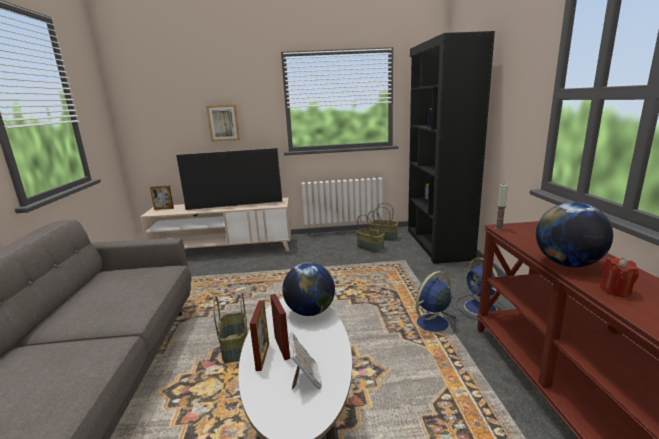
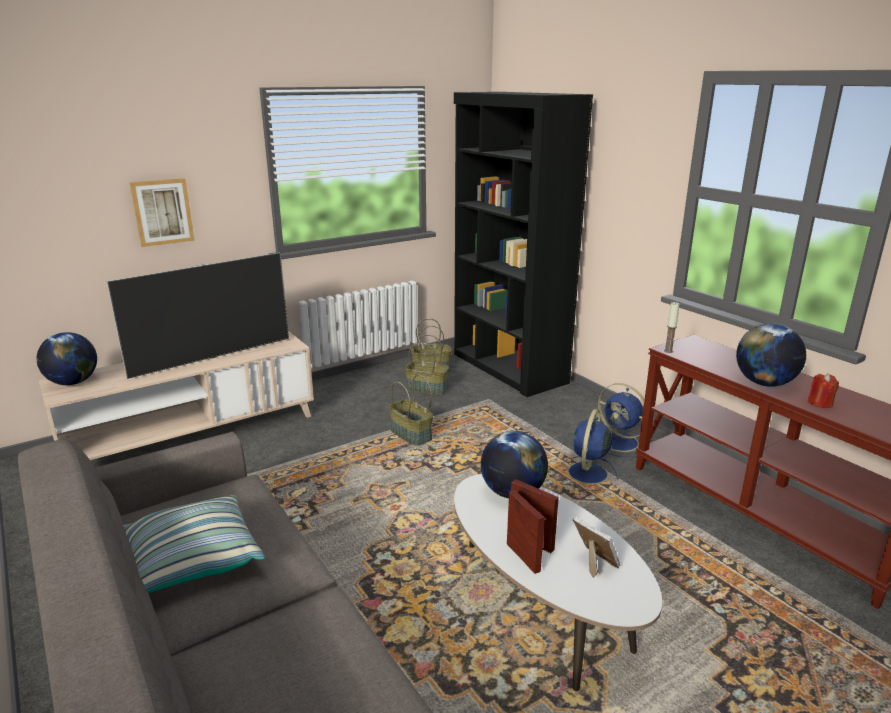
camera: 30 degrees left, 5 degrees up
picture frame [150,186,174,210] -> globe [36,332,97,385]
basket [213,292,248,363] -> basket moved to [389,374,433,446]
none -> pillow [123,495,265,593]

